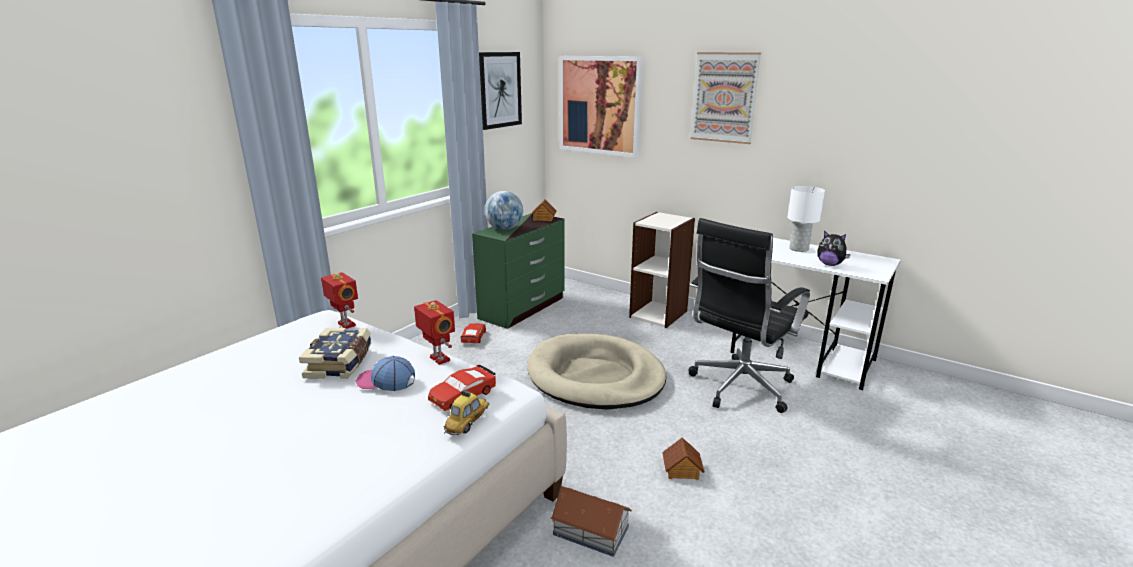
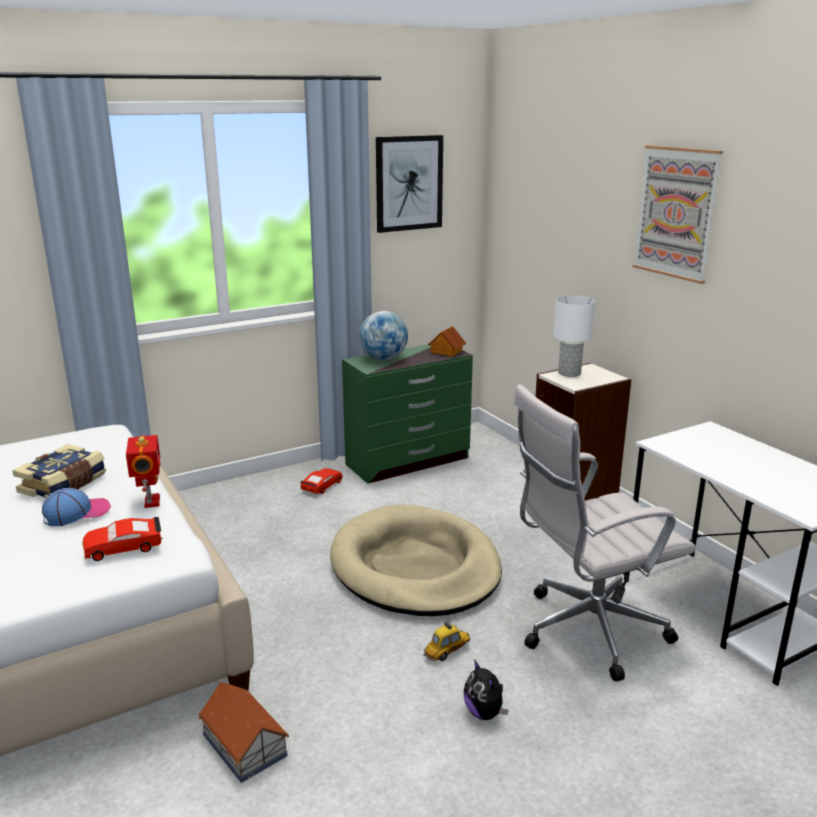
camera: 25 degrees right, 0 degrees up
toy robot [321,272,358,329] -> none
cap [356,356,415,391] -> cap turned 105 degrees clockwise [42,488,111,526]
toy car [444,387,489,435] -> toy car moved to [423,620,470,661]
picture [559,56,643,158] -> none
toy house [662,437,705,480] -> none
black office chair [689,218,810,413] -> white office chair [513,384,695,682]
white table lamp [787,186,825,252] -> white table lamp moved to [553,295,595,377]
plush toy [817,230,851,266] -> plush toy moved to [464,659,508,720]

